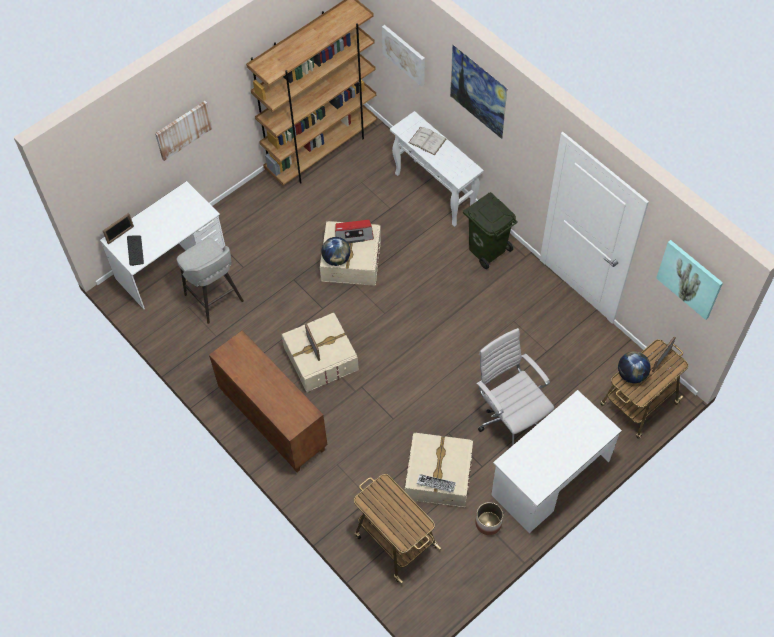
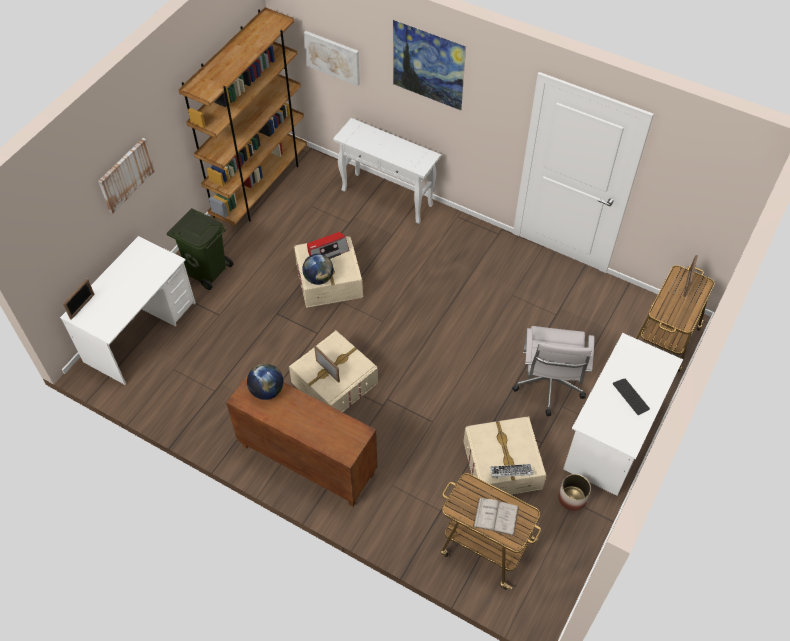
camera: 20 degrees left, 5 degrees down
keyboard [127,236,144,266] -> keyboard moved to [613,379,650,415]
grey stool [177,238,244,324] -> none
white book [408,127,446,156] -> white book moved to [473,498,519,536]
green trash can [463,192,518,269] -> green trash can moved to [167,208,234,290]
white office chair [477,328,554,446] -> white office chair turned 120 degrees counterclockwise [512,326,594,416]
globe [618,351,651,383] -> globe moved to [247,363,283,400]
picture [656,240,723,320] -> none

